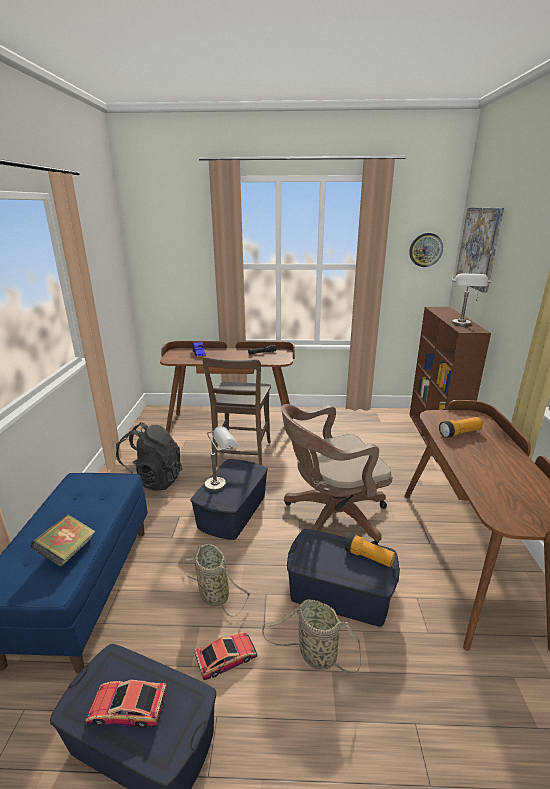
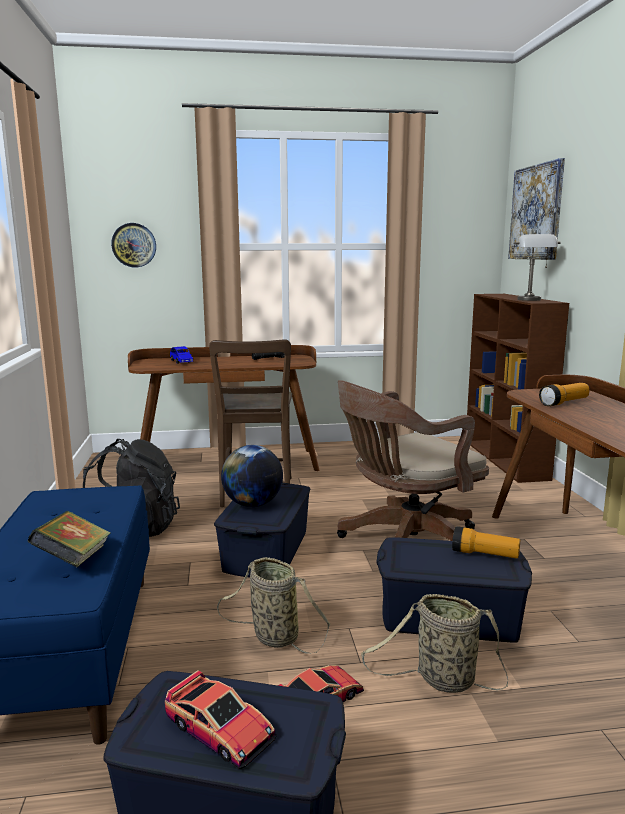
camera: 10 degrees left, 10 degrees down
toy car [85,680,167,728] -> toy car turned 135 degrees counterclockwise [165,670,277,769]
grey table lamp [205,426,239,492] -> globe [221,445,283,507]
wall clock [409,233,443,267] -> wall clock moved to [111,223,156,268]

